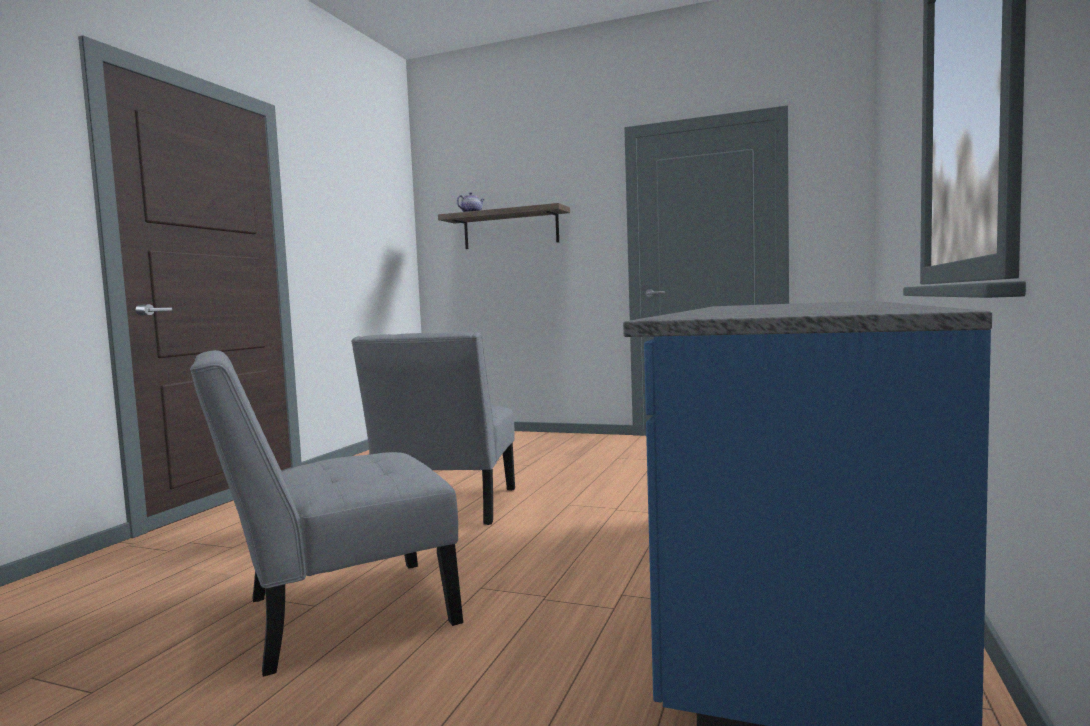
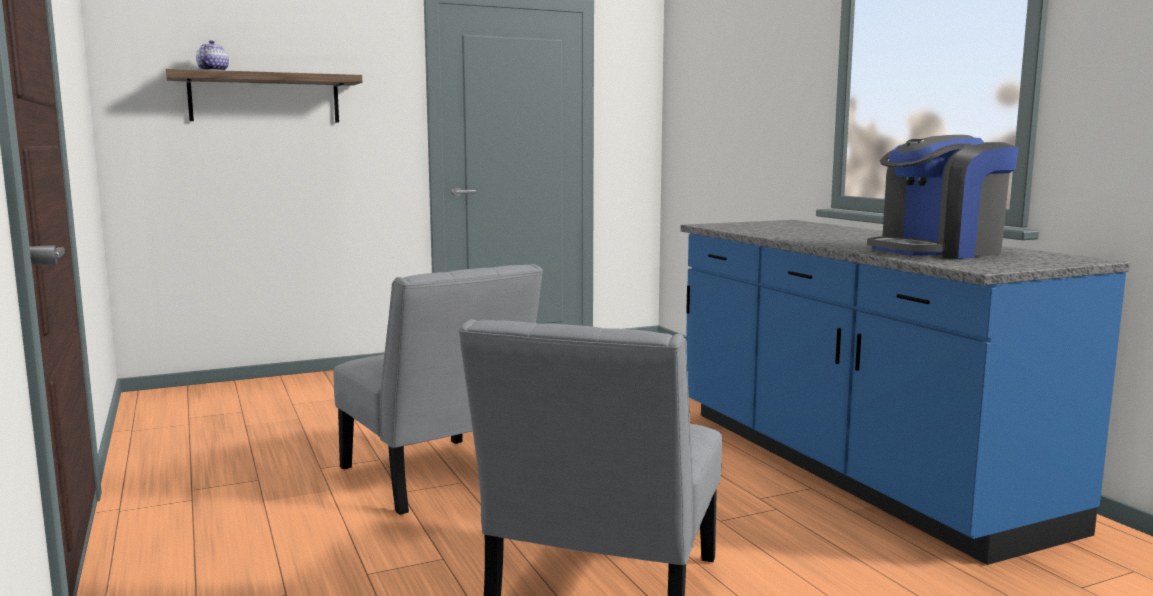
camera: 45 degrees left, 5 degrees up
none -> coffee machine [867,135,1019,259]

